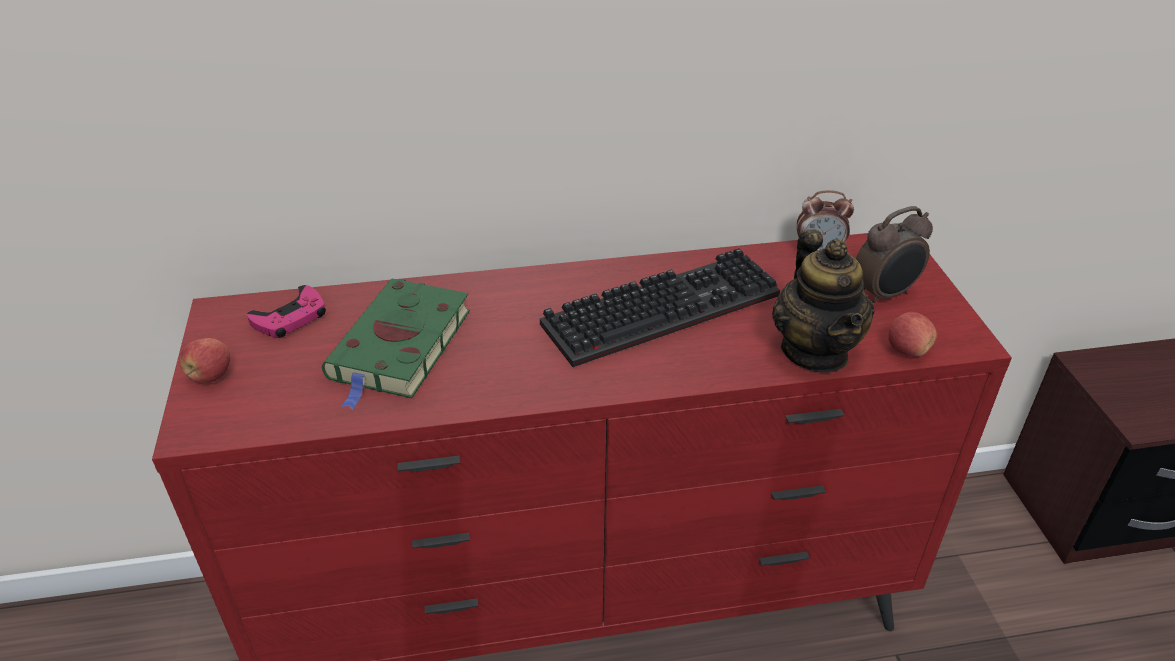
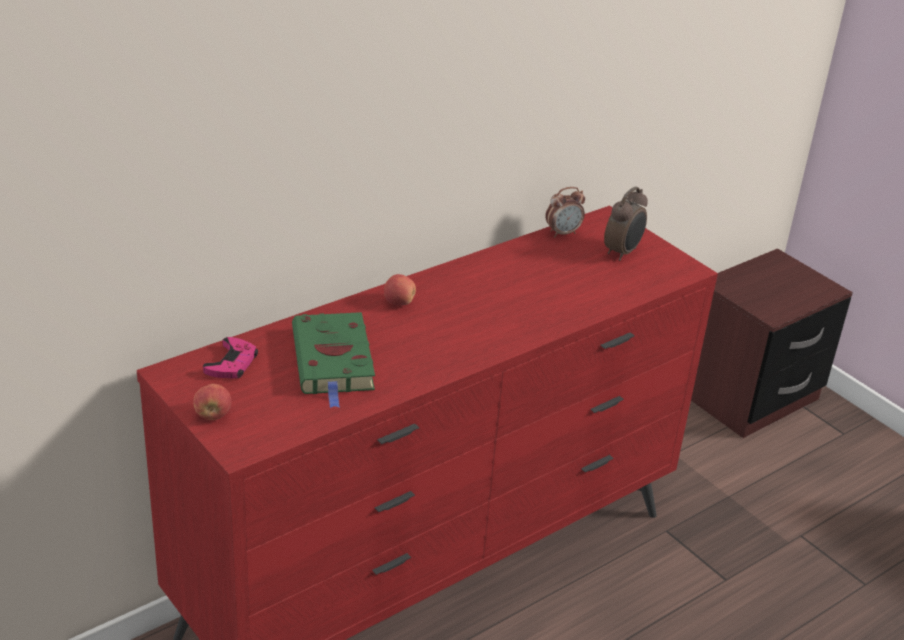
camera: 30 degrees left, 5 degrees down
keyboard [540,248,780,367] -> none
teapot [772,229,875,373] -> none
apple [888,312,937,357] -> apple moved to [384,274,416,306]

